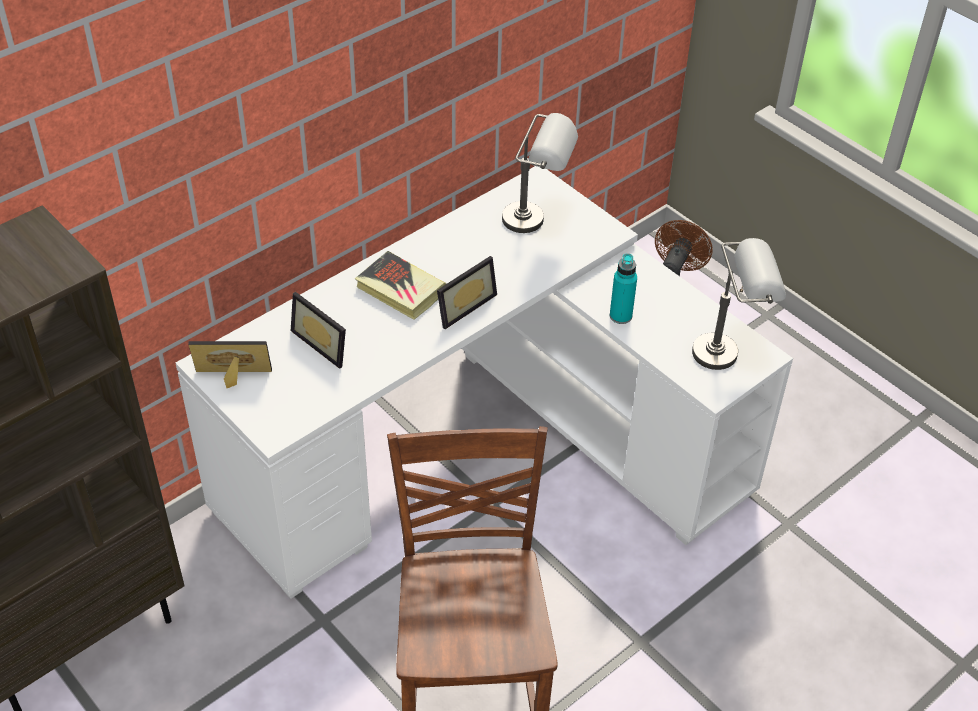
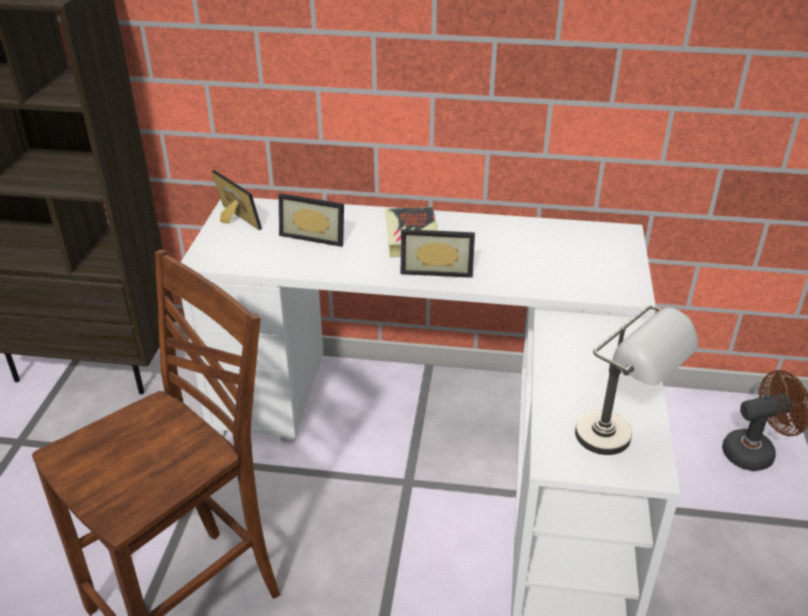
camera: 50 degrees right, 10 degrees down
picture frame [291,292,346,369] -> picture frame turned 75 degrees counterclockwise [279,193,344,247]
grey table lamp [502,113,578,233] -> none
turquoise bottle [610,254,637,324] -> none

